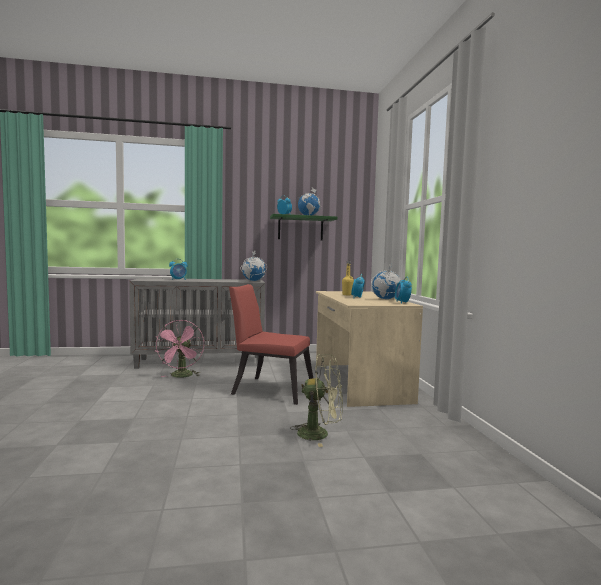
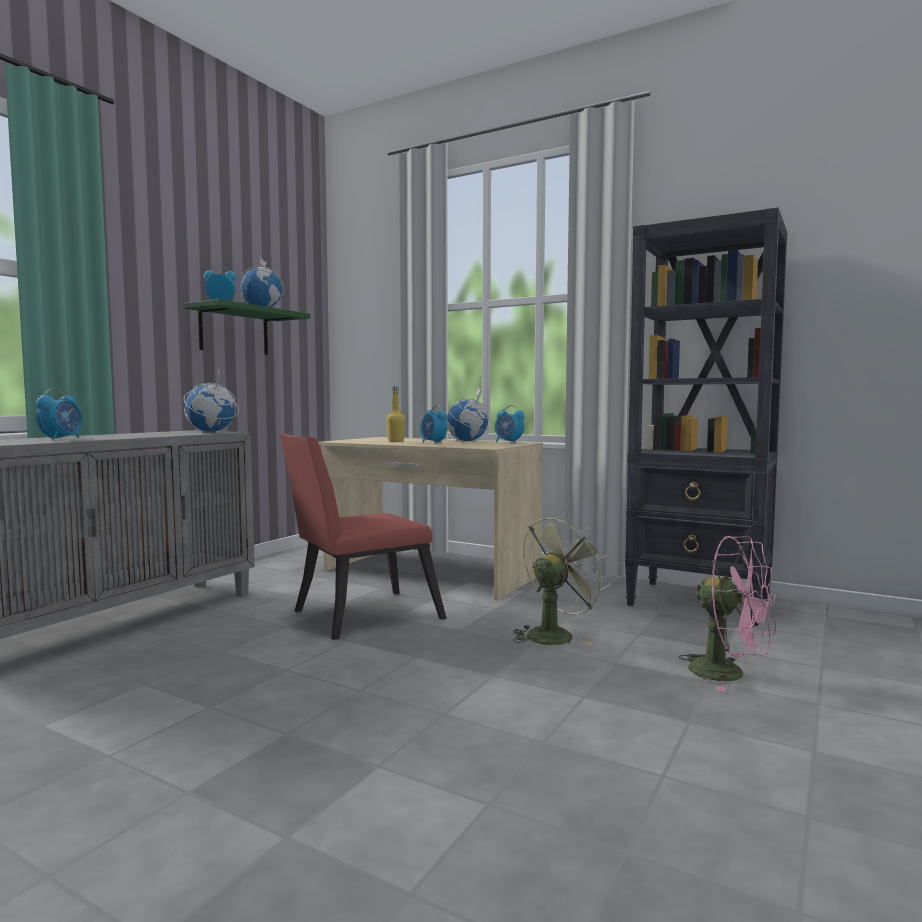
camera: 50 degrees left, 0 degrees up
pink fan [155,320,204,378] -> pink fan moved to [679,536,777,692]
none -> black bookcase [625,207,787,626]

